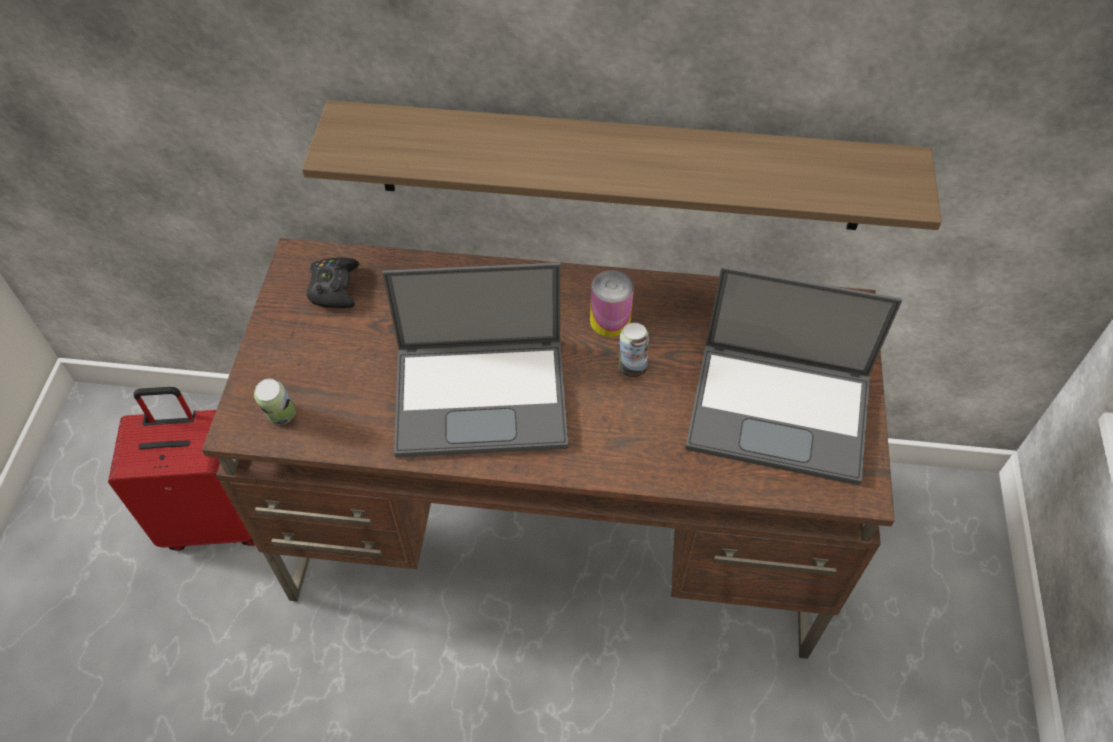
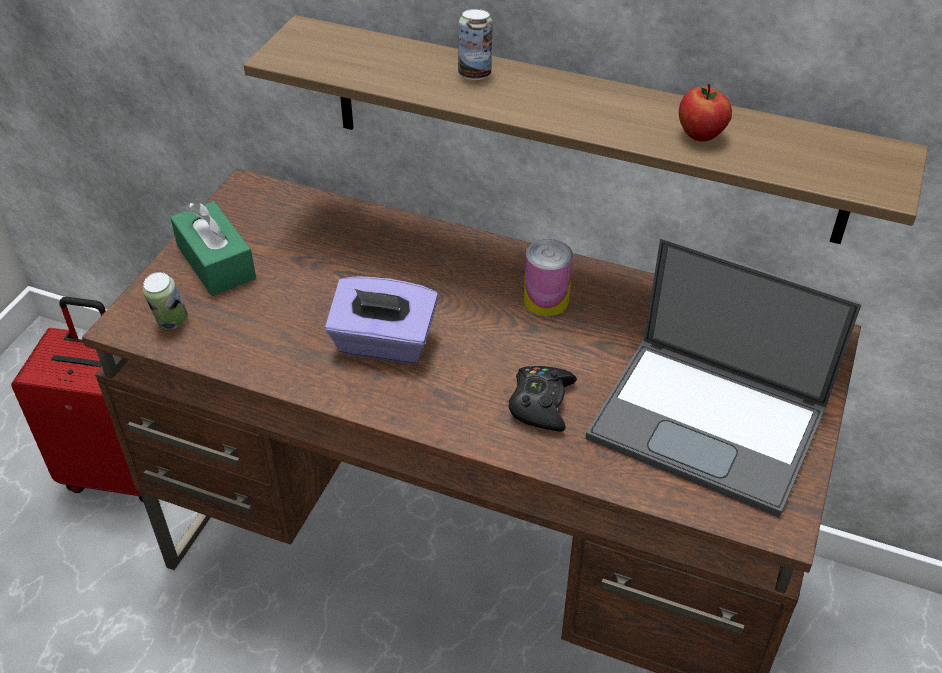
camera: 15 degrees right, 10 degrees down
black game controller [306,257,360,308] -> black game controller moved to [509,366,577,432]
laptop [382,263,568,458] -> purple tissue box [325,276,439,364]
can [619,323,649,377] -> can moved to [458,9,493,80]
none -> green tissue box [170,201,256,296]
none -> apple [679,83,732,142]

